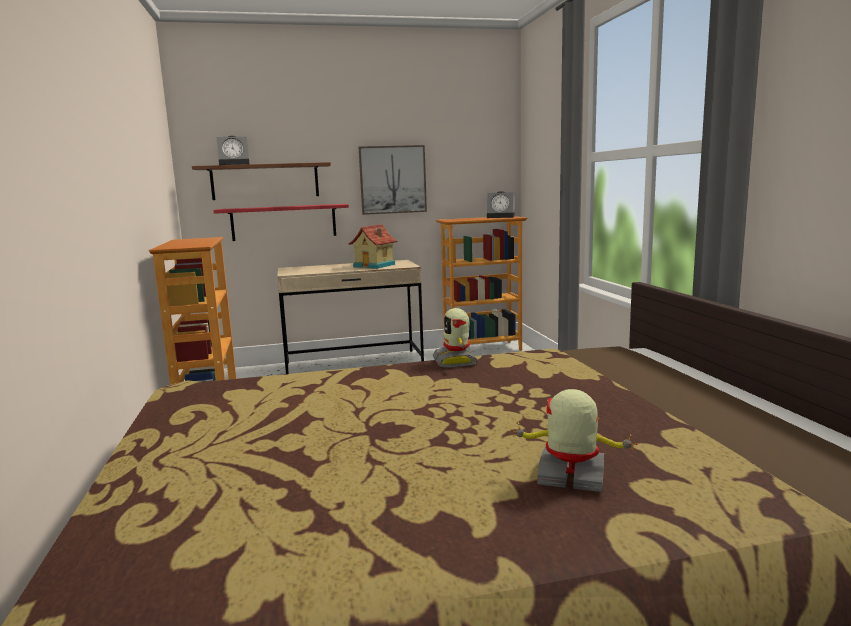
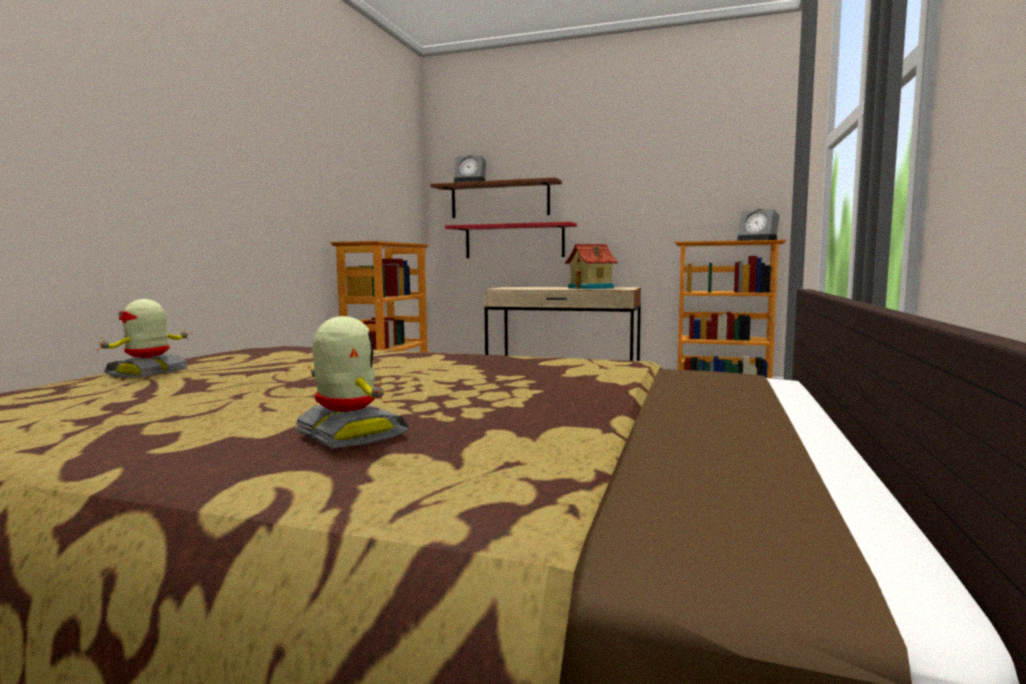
camera: 30 degrees right, 5 degrees down
picture [359,145,427,215] -> none
toy robot [433,308,477,368] -> toy robot moved to [96,299,190,378]

